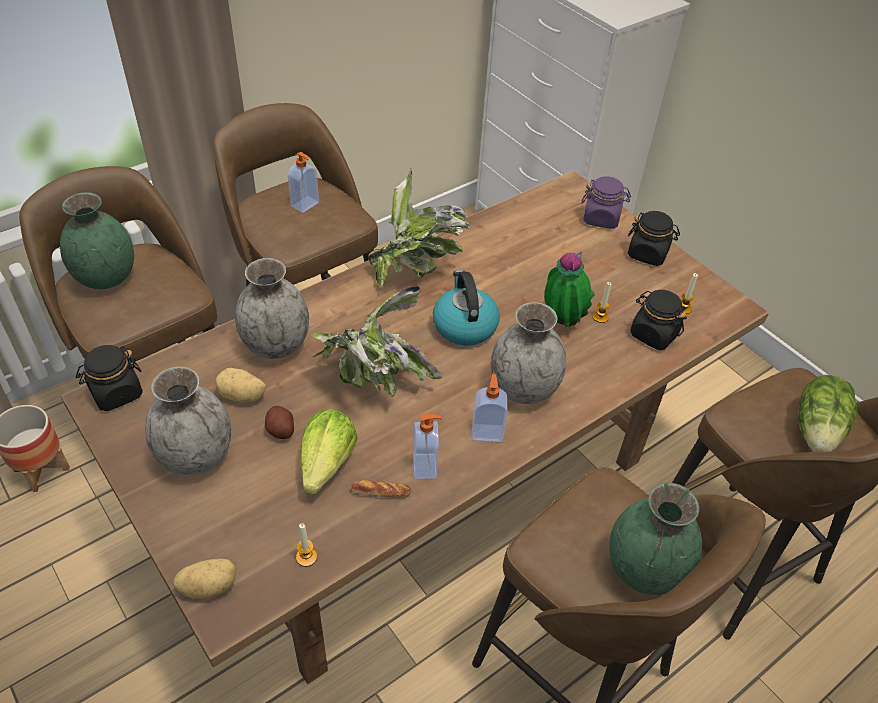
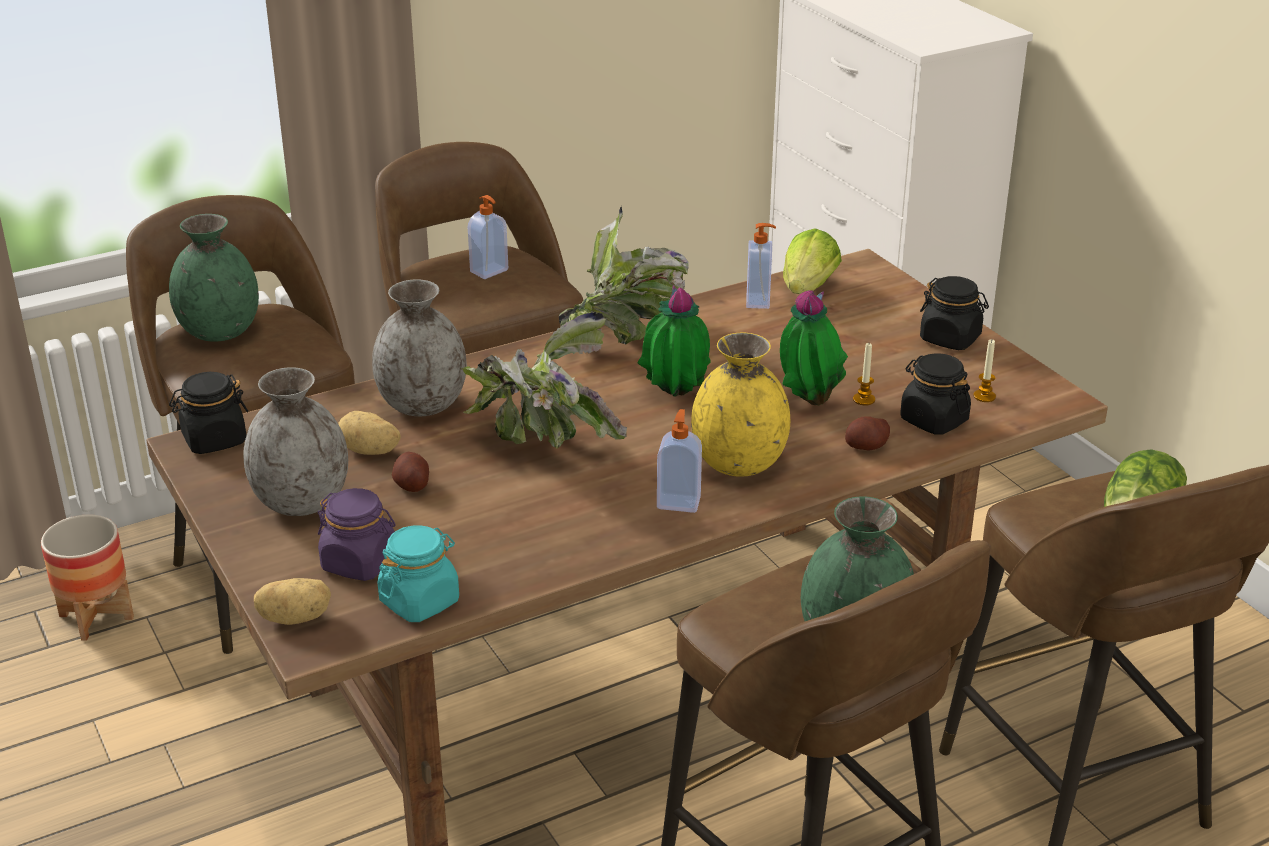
camera: 10 degrees right, 15 degrees down
candle [296,523,317,567] -> turquoise jar [377,525,459,622]
lettuce [300,409,358,494] -> lettuce moved to [783,228,842,294]
bread [351,479,411,498] -> none
soap dispenser [413,414,442,479] -> soap dispenser moved to [746,223,776,309]
kettle [433,270,500,346] -> potted plant [638,285,711,396]
grey vase [491,302,566,404] -> yellow vase [691,332,790,477]
purple jar [581,176,631,229] -> purple jar moved to [318,488,396,581]
none -> potato [845,416,890,451]

